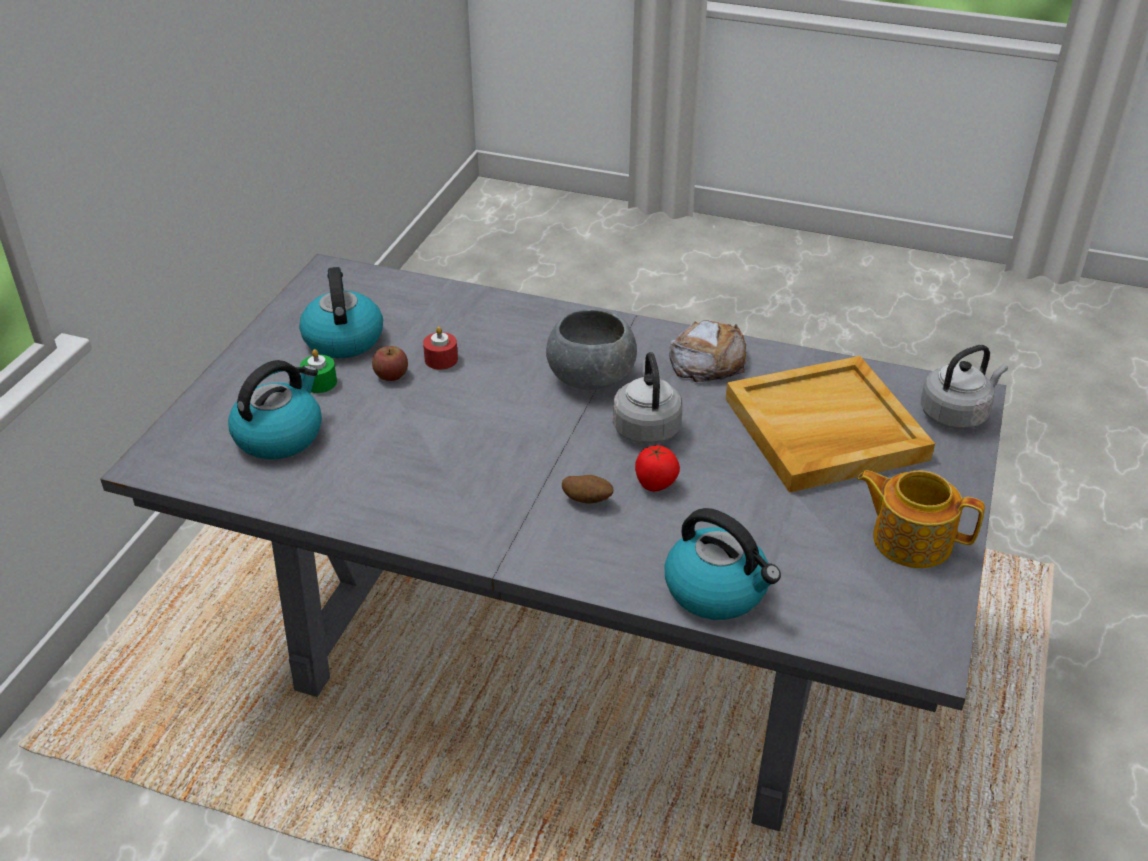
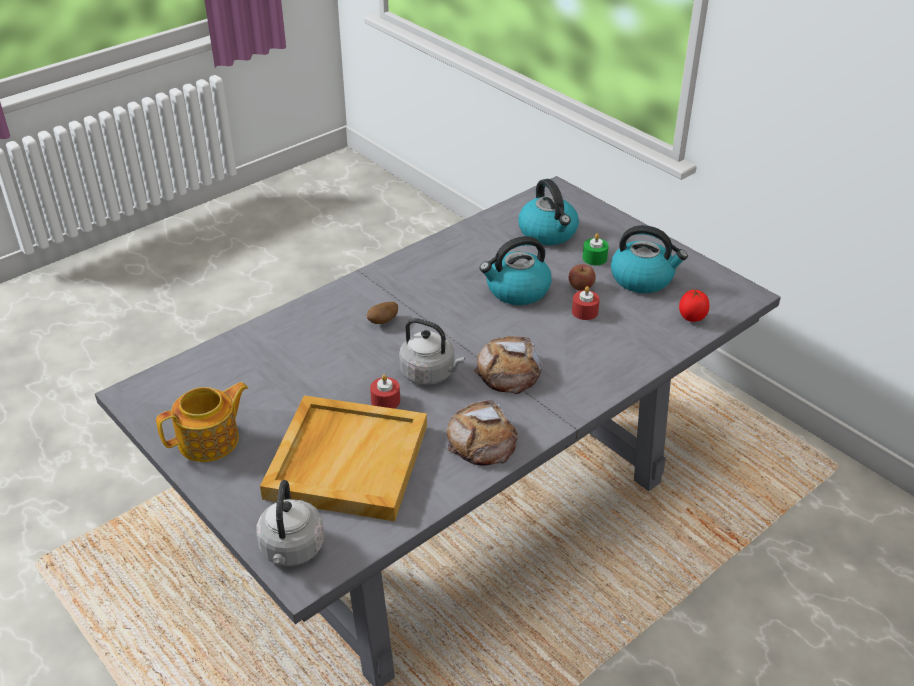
camera: 120 degrees right, 0 degrees up
grey bowl [546,309,637,390] -> bread [474,336,543,394]
tomato [635,445,680,491] -> tomato moved to [679,289,709,322]
kettle [664,508,781,620] -> kettle moved to [480,236,552,305]
none -> red candle [370,374,400,409]

